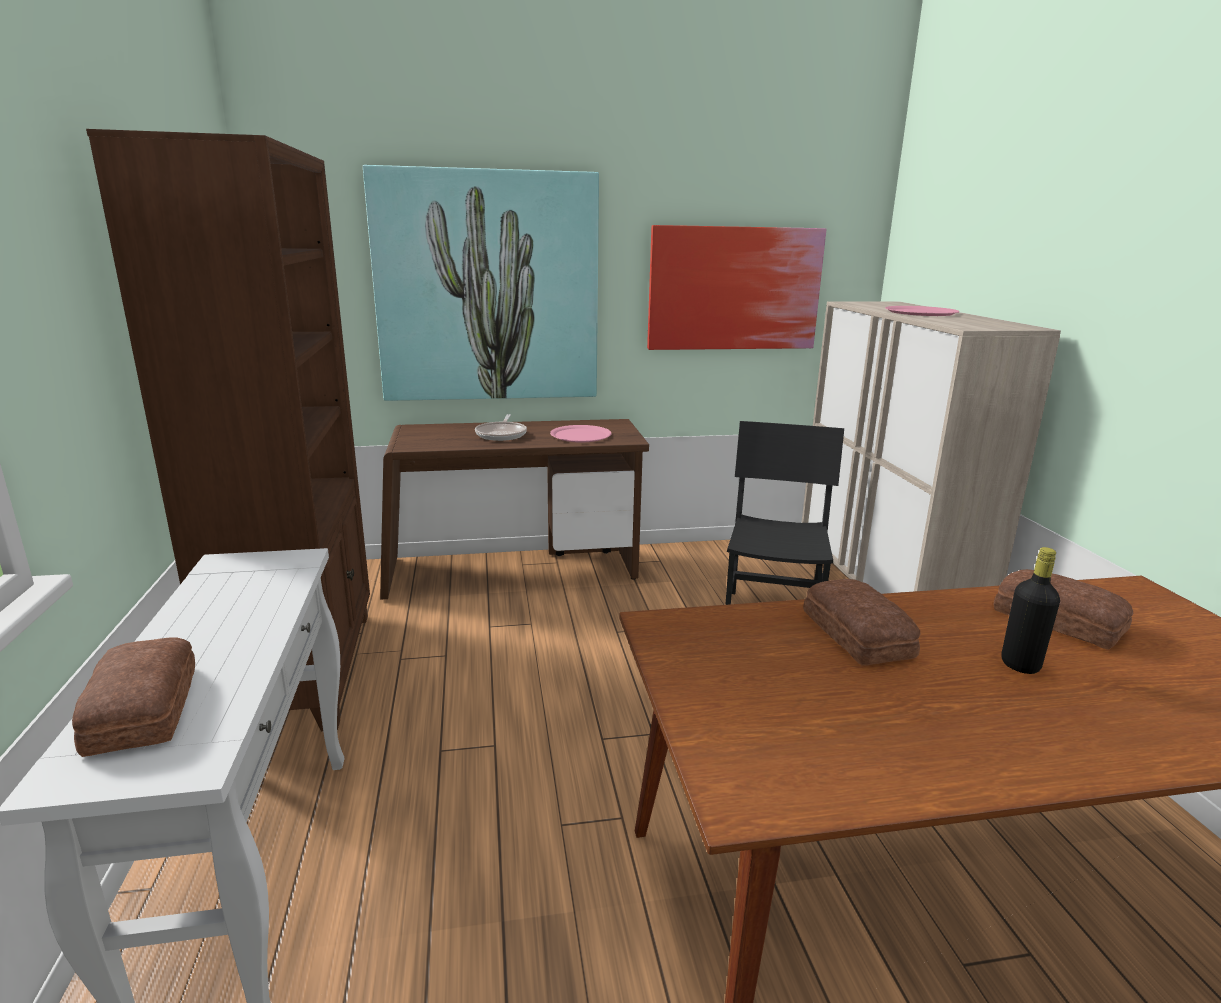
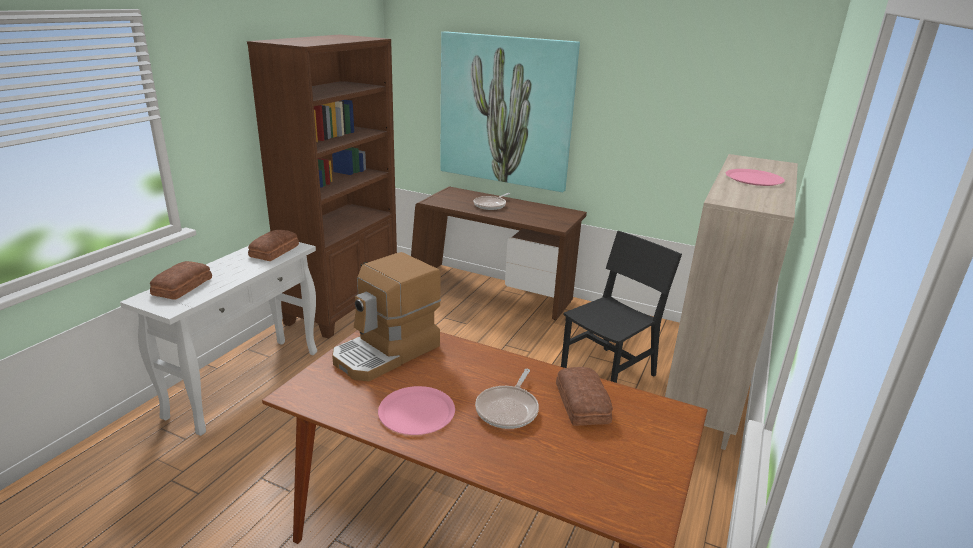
camera: 35 degrees right, 5 degrees up
pink plate [550,425,611,443] -> pink plate moved to [378,386,455,435]
picture [647,225,826,350] -> none
bread [803,579,920,666] -> bread moved to [248,230,299,261]
black bottle [1001,547,1060,674] -> frying pan [475,369,539,429]
none -> coffee machine [332,252,441,381]

